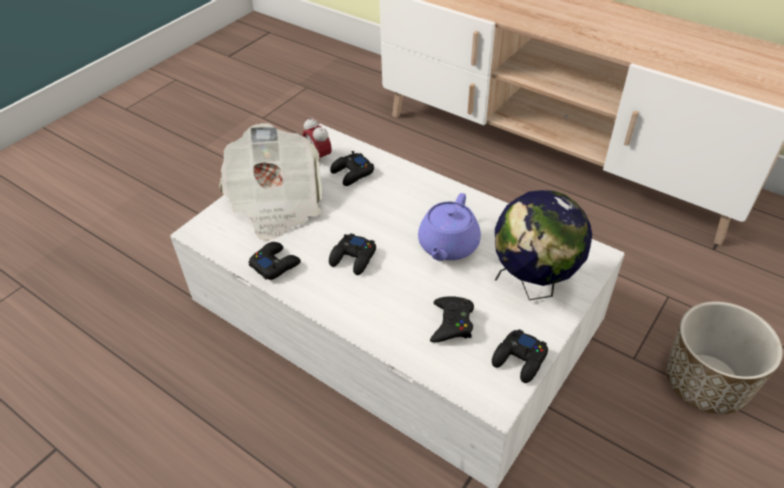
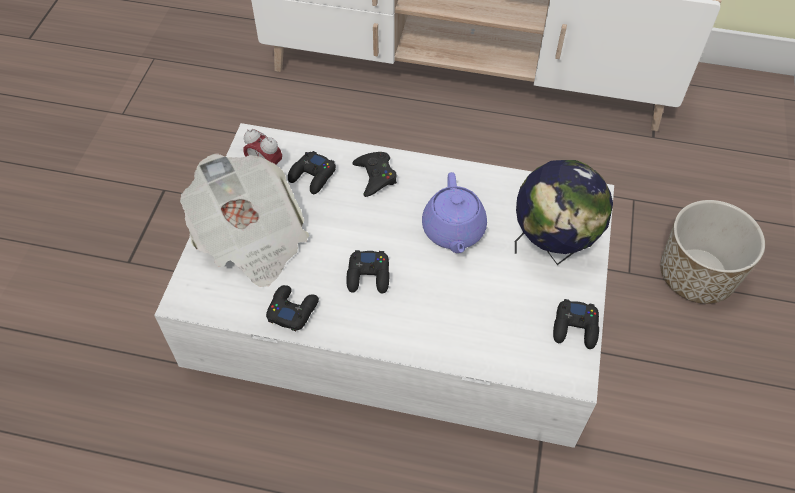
camera: 25 degrees left, 10 degrees up
black game controller [430,296,474,342] -> black game controller moved to [352,152,397,197]

